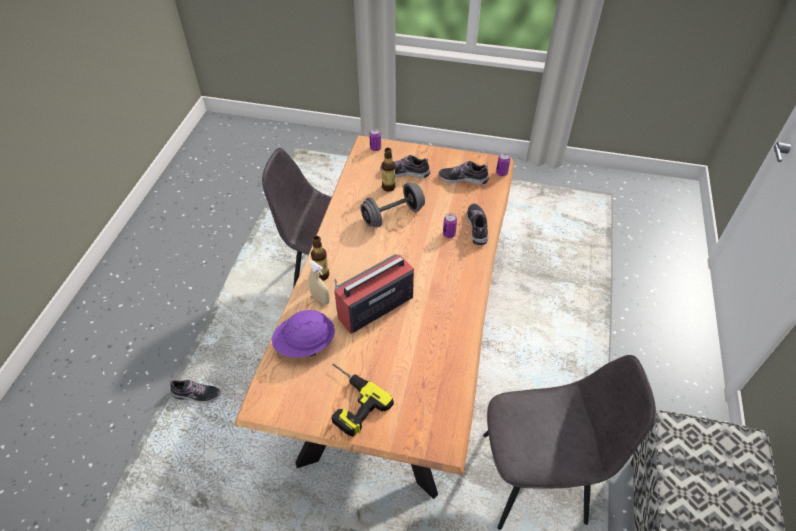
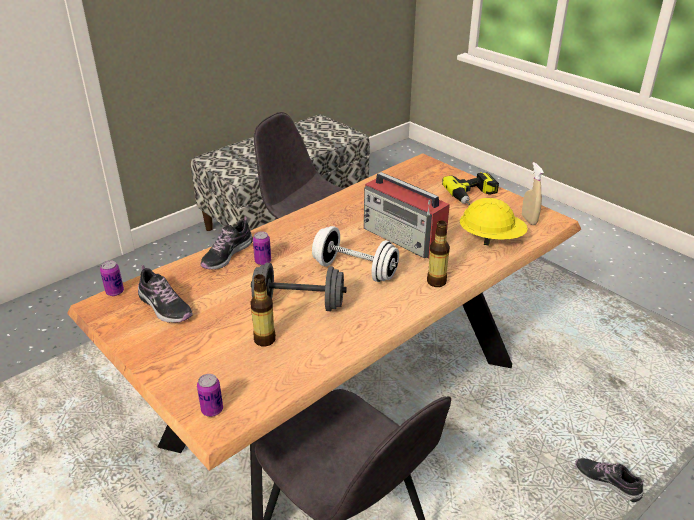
camera: 145 degrees left, 15 degrees down
purple hard hat [272,310,335,358] -> yellow hard hat [460,198,528,246]
beige spray bottle [309,260,330,305] -> beige spray bottle moved to [522,162,544,225]
radio [334,254,414,334] -> radio turned 45 degrees clockwise [364,172,450,259]
shoe [380,155,430,178] -> none
none -> white dumbbell [312,226,399,282]

